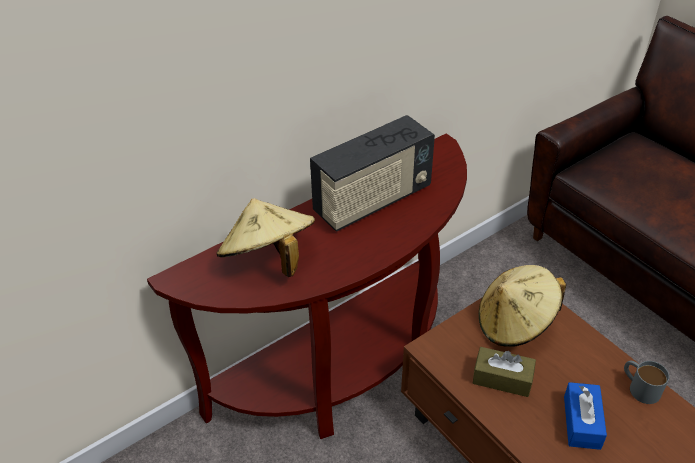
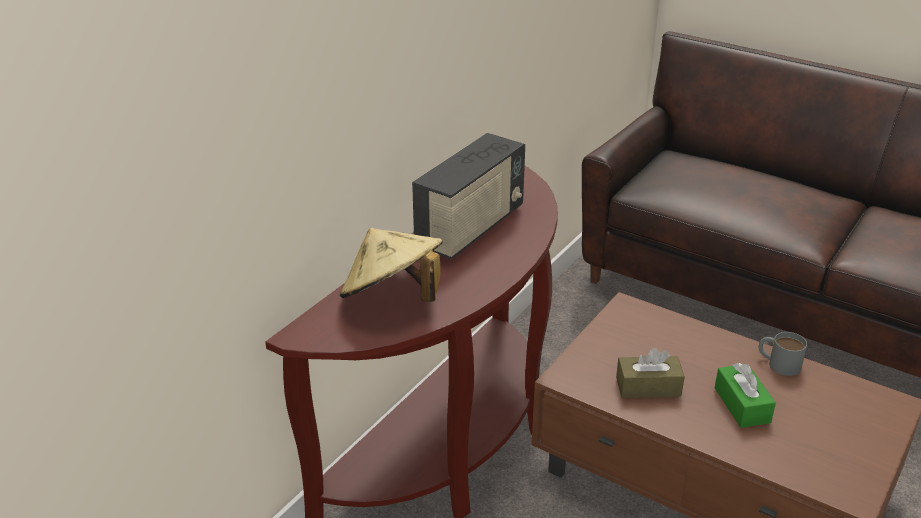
camera: 20 degrees left, 10 degrees down
beige hat [479,265,566,347] -> none
blue tissue box [564,382,607,450] -> green tissue box [715,363,776,428]

